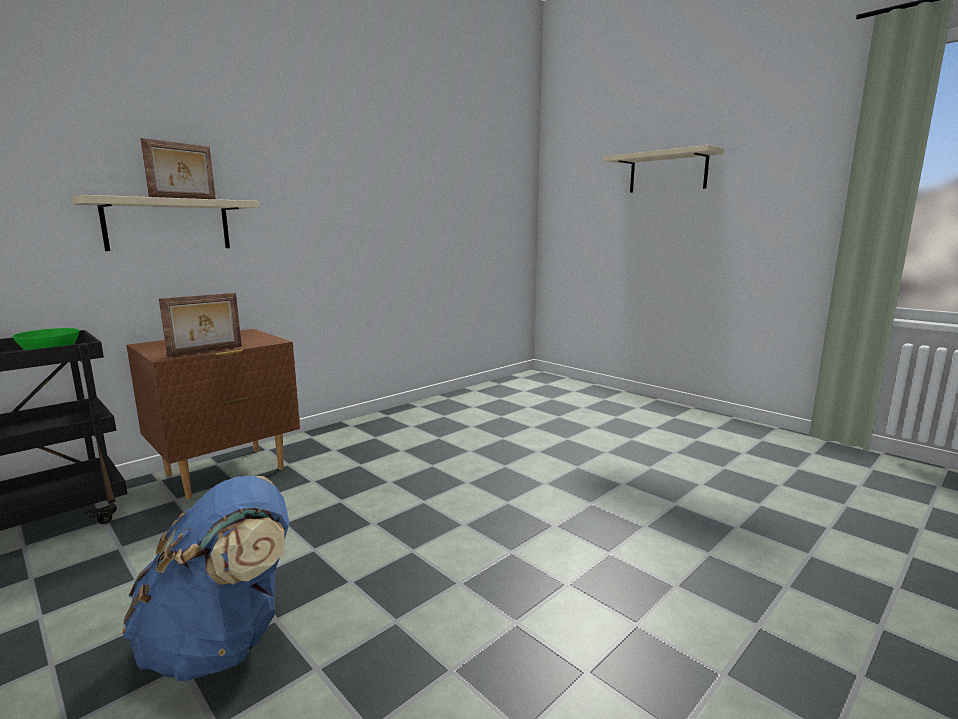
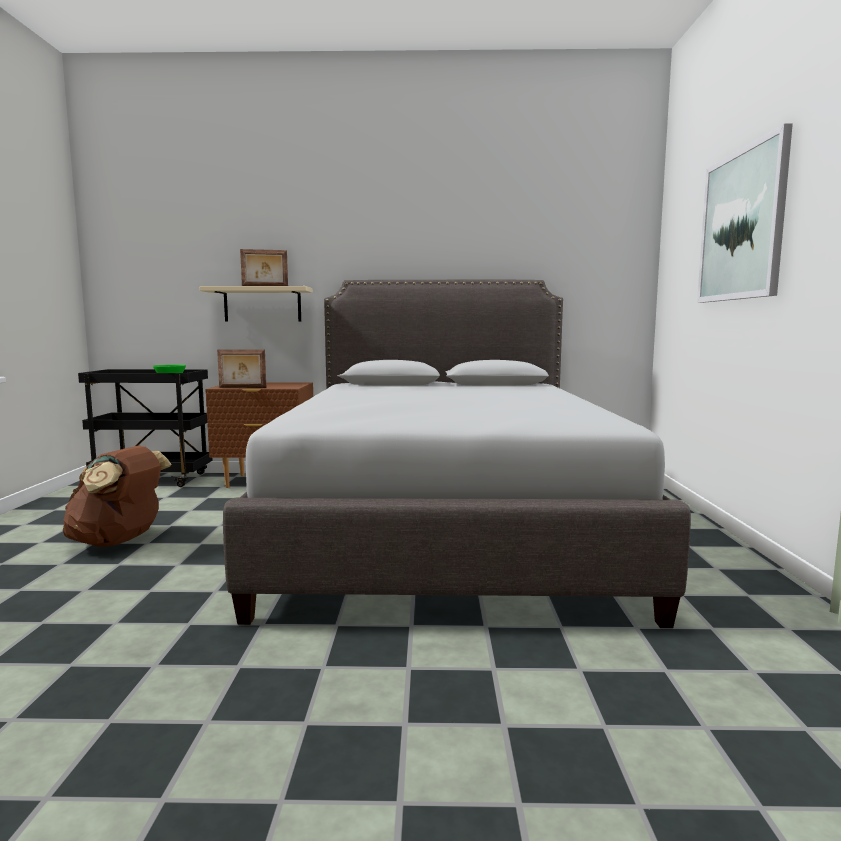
camera: 45 degrees right, 5 degrees down
blue backpack [122,475,289,681] -> brown backpack [63,446,172,547]
beige shelf [604,145,724,193] -> picture [697,123,793,303]
none -> grey bed [223,280,691,628]

